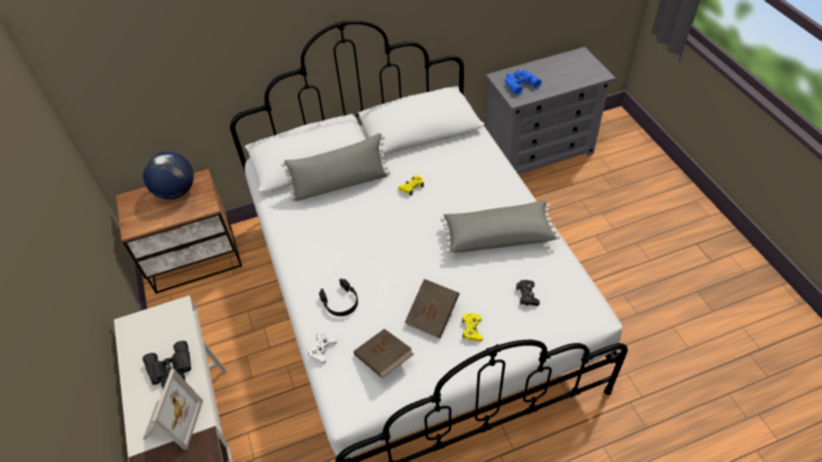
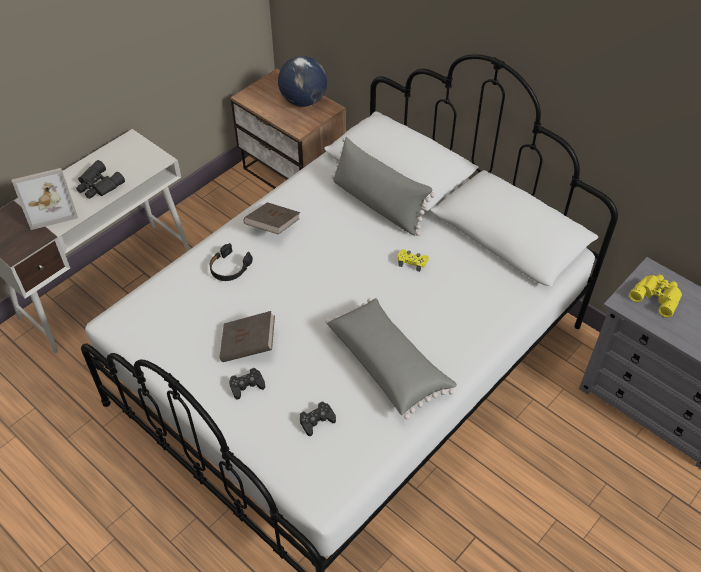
camera: 60 degrees right, 0 degrees up
white game controller [308,332,337,364] -> none
brown book [354,329,414,378] -> brown book moved to [243,202,300,235]
yellow game controller [462,313,483,342] -> black game controller [229,368,265,400]
blue binoculars [505,70,542,95] -> yellow binoculars [629,274,682,318]

